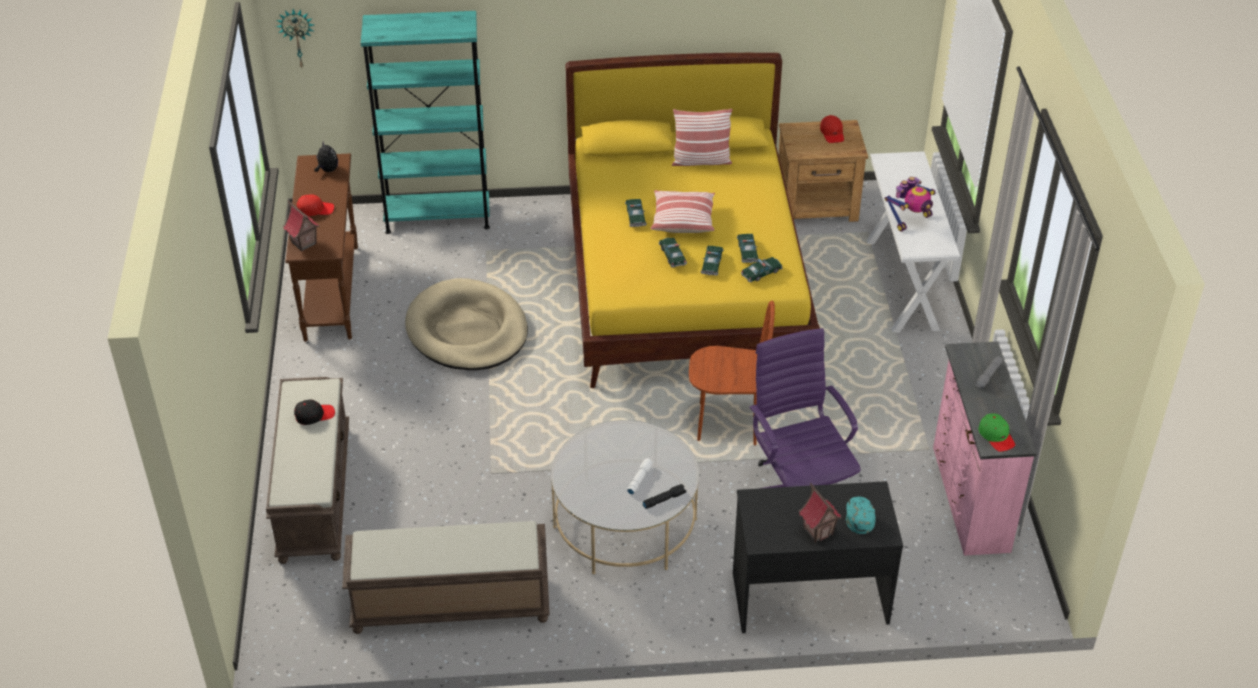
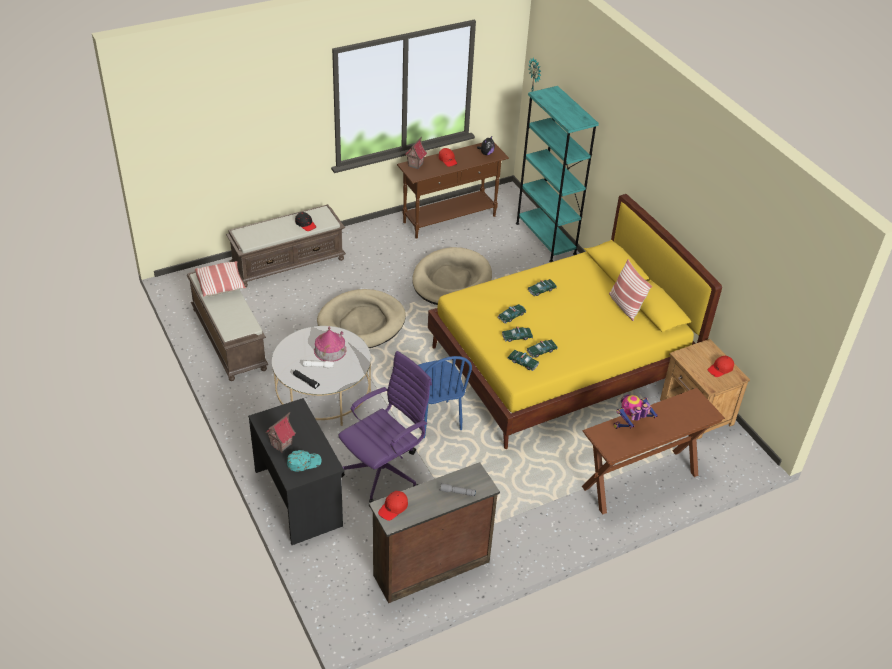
camera: 65 degrees right, 0 degrees up
pillow [651,190,715,233] -> pillow moved to [195,261,246,297]
brown chair [689,301,775,445] -> blue chair [418,356,472,438]
white console table [867,151,960,333] -> brown console table [582,388,725,515]
toy robot [884,177,935,232] -> toy robot turned 120 degrees clockwise [614,395,658,429]
pink dresser [933,341,1037,556] -> brown dresser [369,462,500,603]
green cap [979,413,1015,452] -> red cap [378,491,408,521]
none -> toy house [314,327,346,362]
none -> beige dog bed [317,289,406,348]

